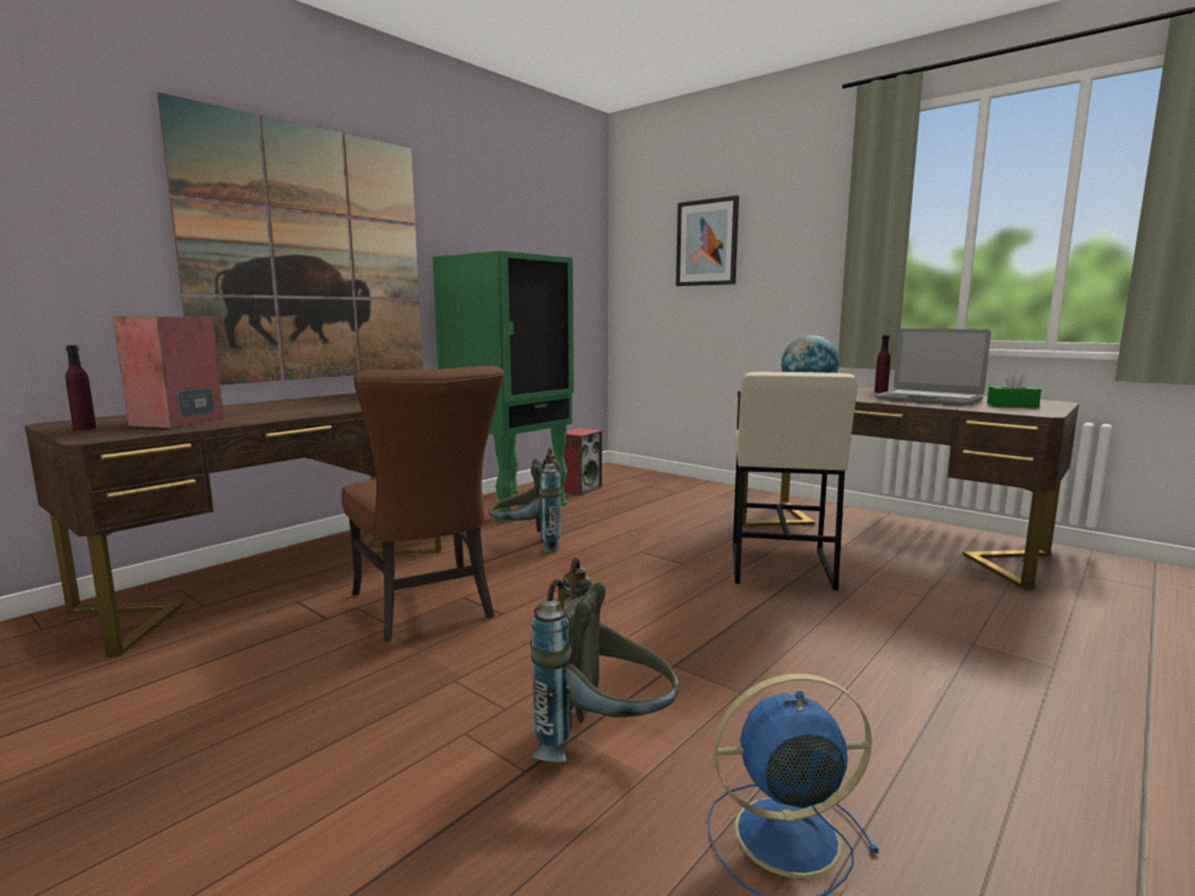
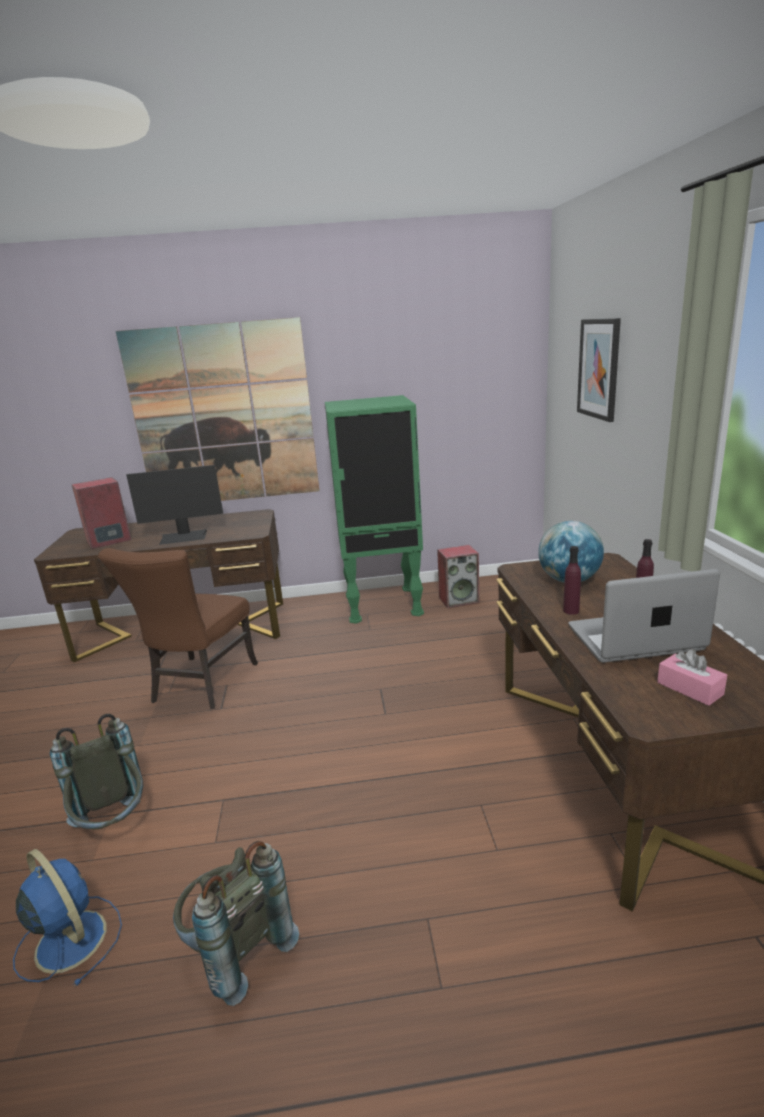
camera: 45 degrees right, 10 degrees up
purple bottle [65,345,96,430] -> purple bottle moved to [563,546,581,615]
grey backpack [489,447,561,553] -> grey backpack moved to [173,841,299,1006]
beige chair [733,372,858,590] -> none
laptop [875,328,991,405] -> laptop turned 90 degrees clockwise [568,569,720,663]
green tissue box [987,371,1041,407] -> pink tissue box [657,649,727,706]
none -> monitor [126,465,223,545]

